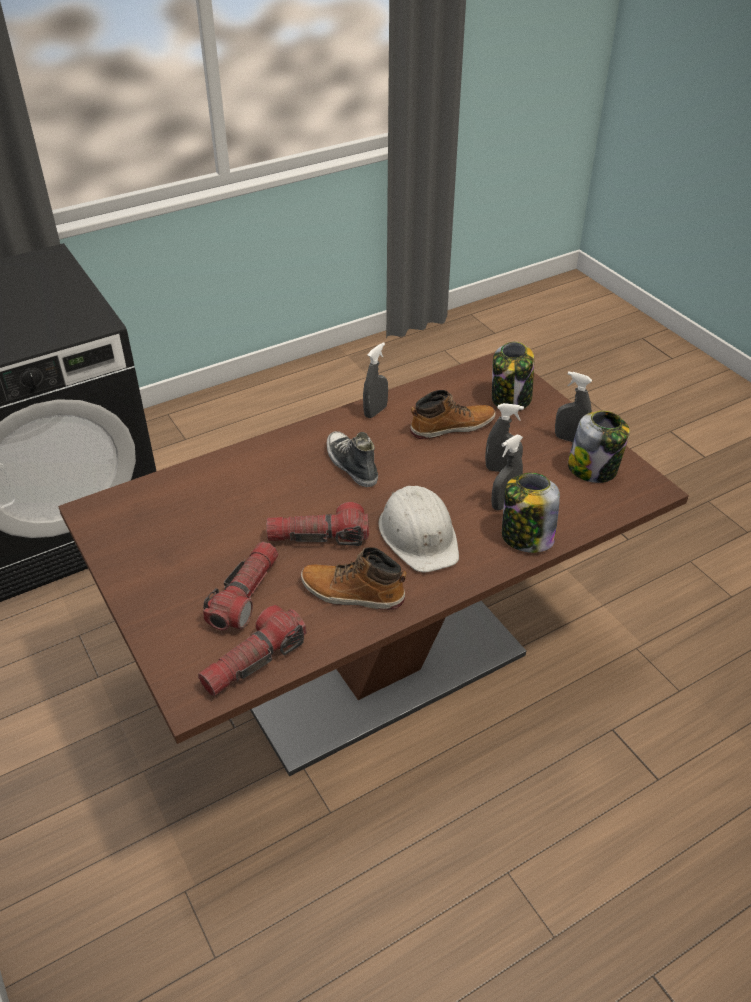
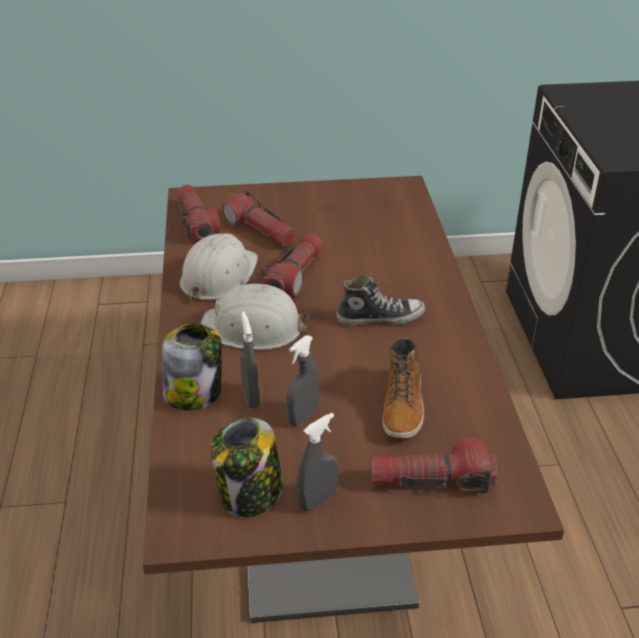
camera: 115 degrees right, 5 degrees down
boot [301,547,407,610] -> white hard hat [180,234,258,301]
grey spray bottle [363,342,388,418] -> none
jar [492,342,534,408] -> flashlight [370,439,497,494]

